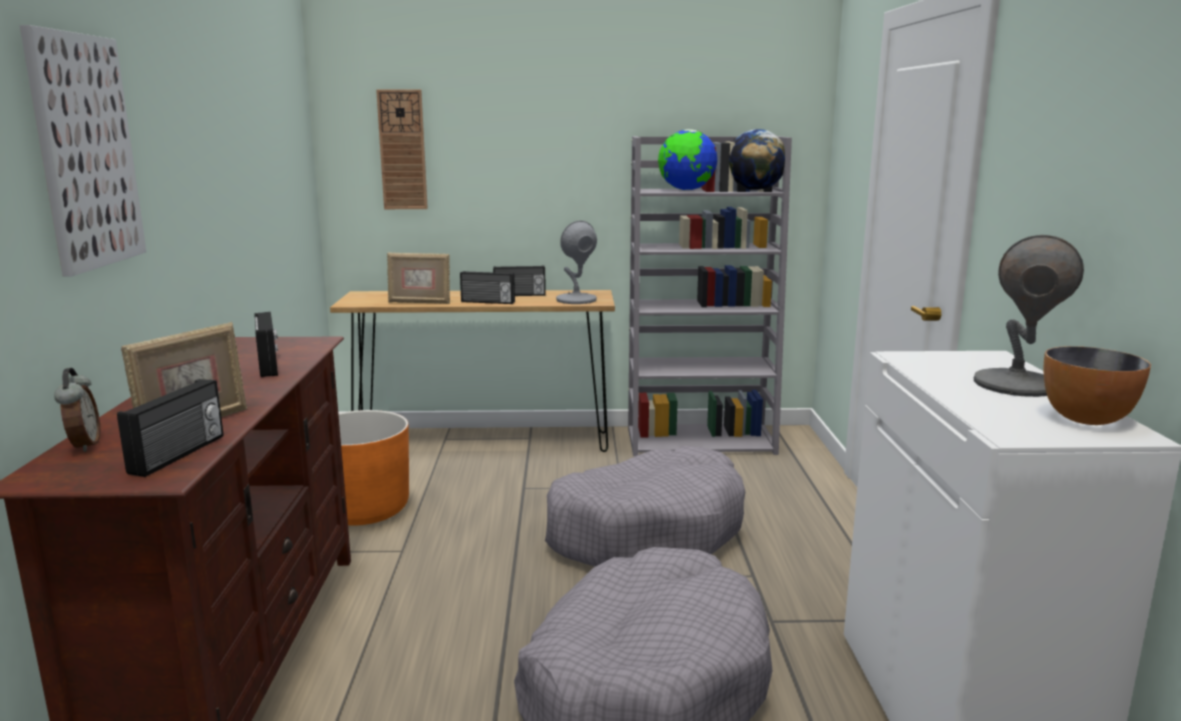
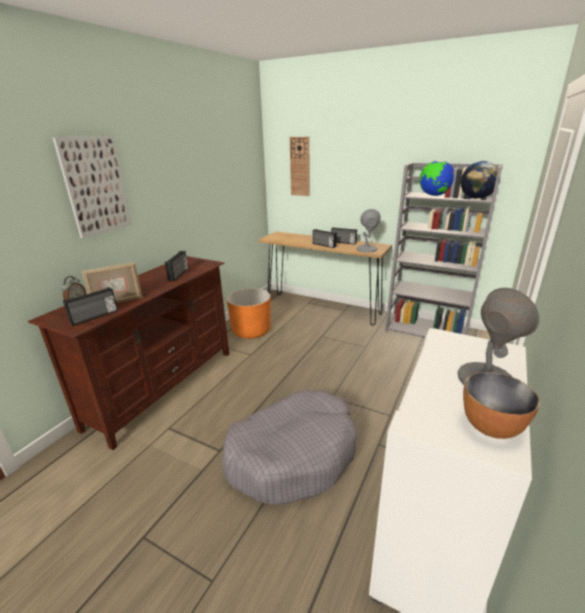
camera: 30 degrees right, 10 degrees up
picture frame [387,253,450,304] -> none
grey dog bed [545,446,745,567] -> none

